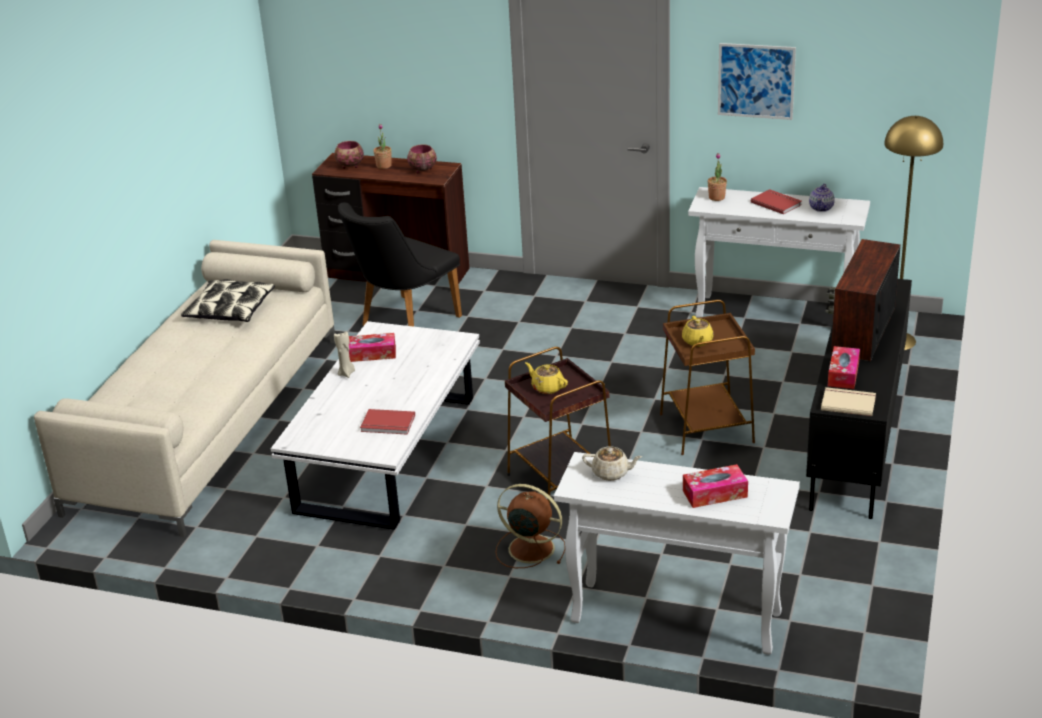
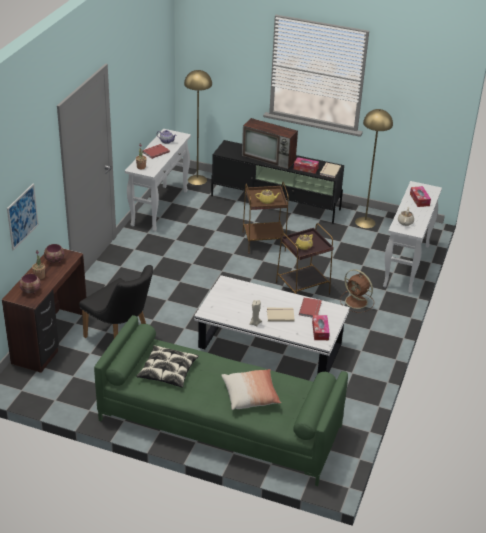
camera: 90 degrees left, 5 degrees up
beige sofa [34,240,335,537] -> green sofa [94,315,348,486]
tissue box [349,333,396,362] -> tissue box moved to [312,315,330,340]
brown fan [496,484,565,568] -> brown fan turned 75 degrees counterclockwise [340,269,374,313]
picture [718,43,796,120] -> picture moved to [7,183,39,251]
none -> pillow [221,369,281,410]
none -> beige book [267,308,295,322]
none -> yellow floor lamp [355,109,393,228]

